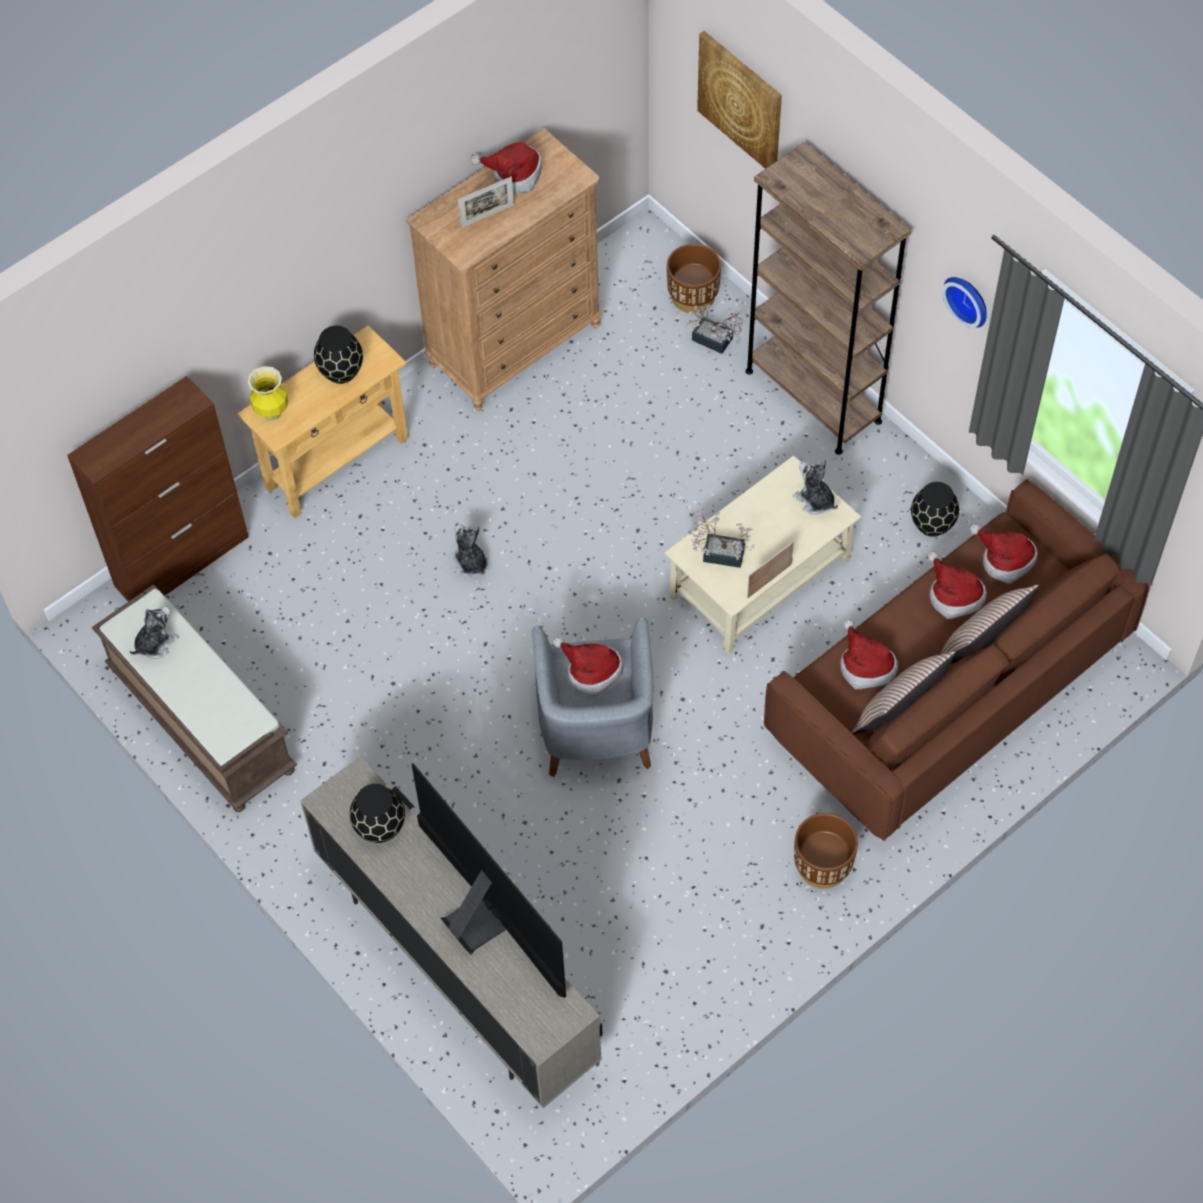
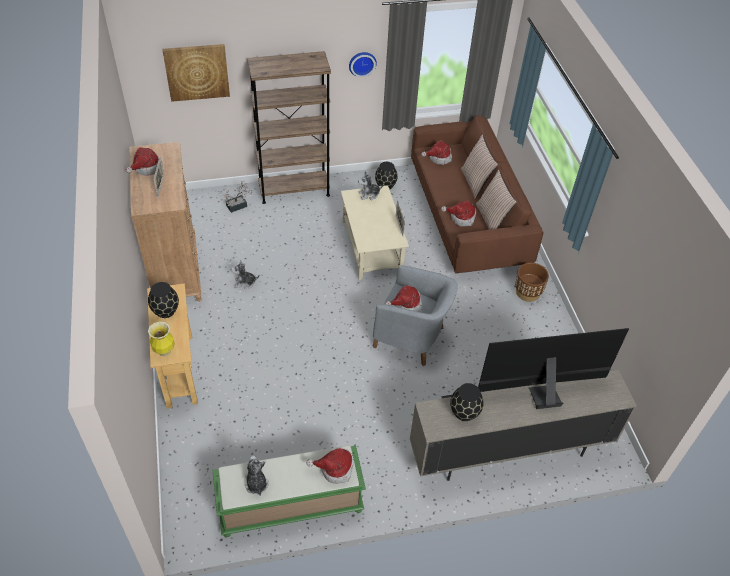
camera: 65 degrees left, 10 degrees down
brown cabinet [67,376,249,602] -> none
brown bench [91,584,297,812] -> green bench [213,445,366,537]
plush toy [451,524,488,577] -> plush toy moved to [231,260,260,289]
brown planter [667,244,721,313] -> none
potted plant [689,508,755,568] -> none
hat [928,551,987,619] -> hat moved to [306,448,354,484]

